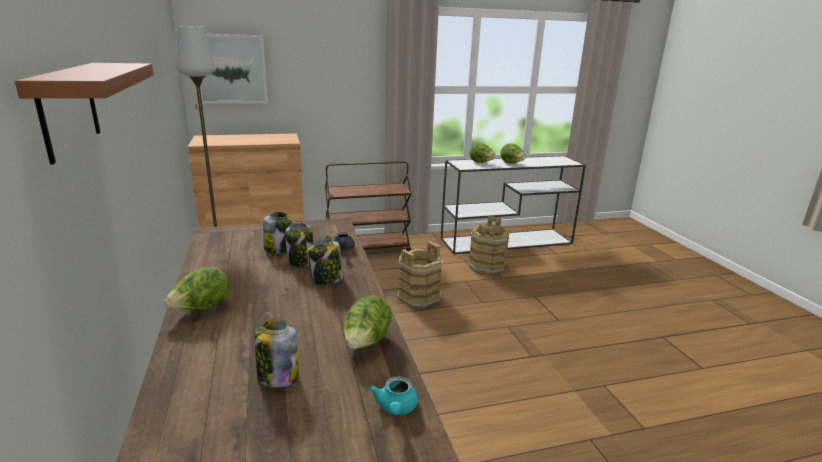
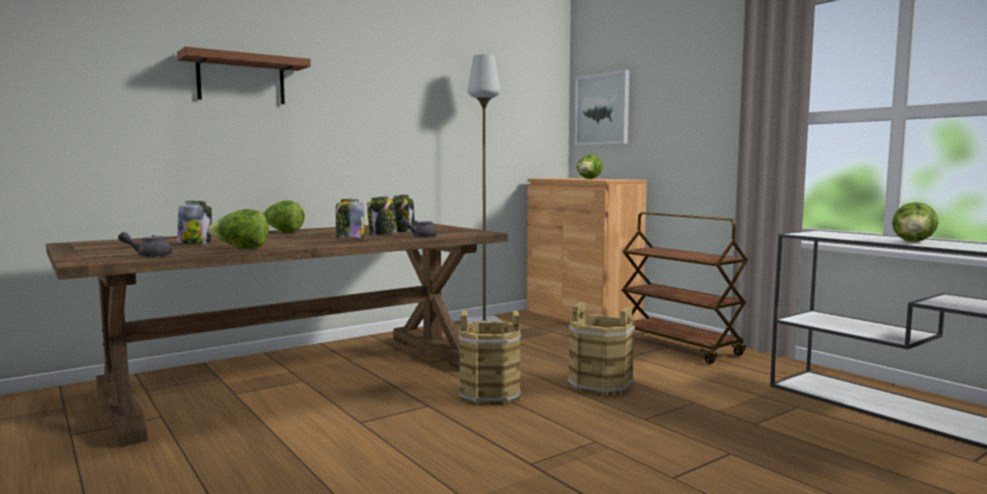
camera: 70 degrees right, 15 degrees down
turquoise teapot [369,377,418,415] -> grey teapot [118,232,172,257]
brown bucket [468,216,510,275] -> brown bucket moved to [458,311,521,405]
lettuce [469,143,496,163] -> lettuce moved to [577,154,603,179]

